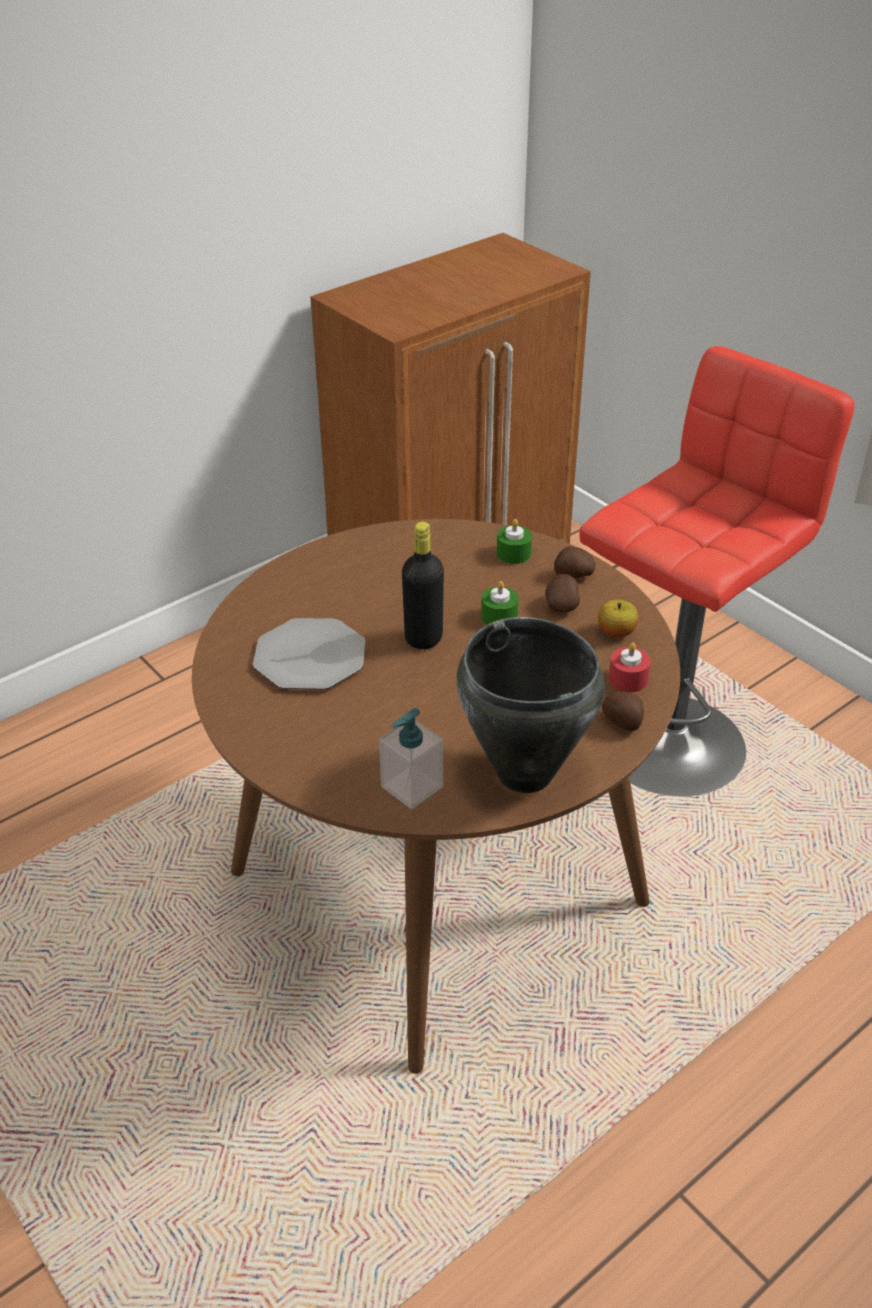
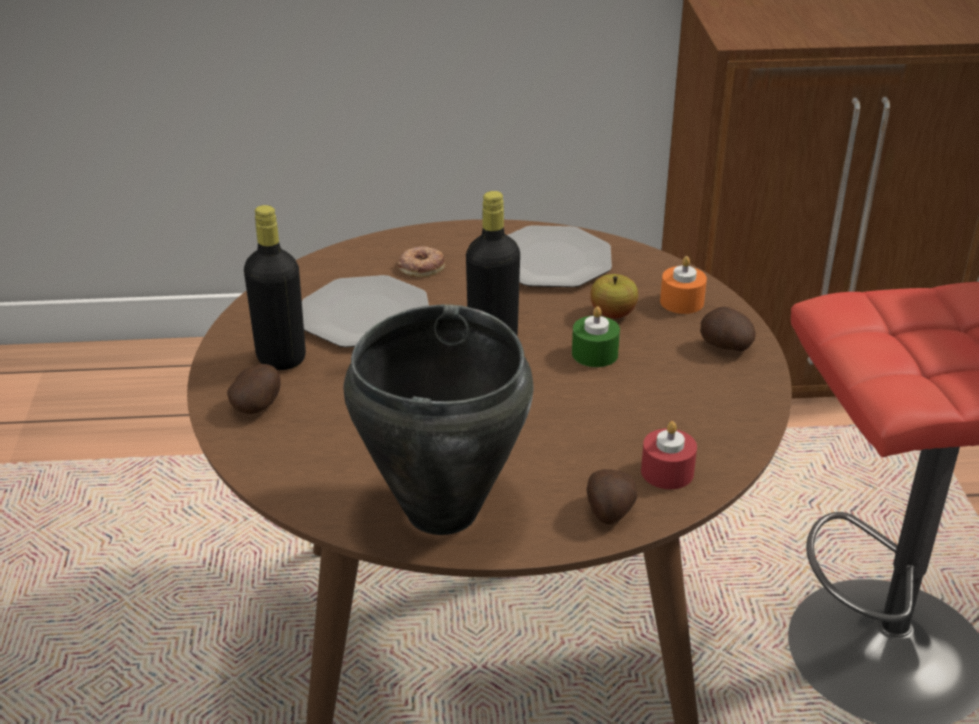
camera: 35 degrees right, 5 degrees down
soap dispenser [379,708,443,809] -> none
green candle [496,519,532,564] -> orange candle [660,256,707,314]
potato [545,574,580,612] -> potato moved to [227,364,281,414]
apple [598,599,639,638] -> apple moved to [590,274,638,318]
none -> black bottle [244,205,306,370]
none -> donut [398,245,445,277]
none -> plate [507,225,612,288]

